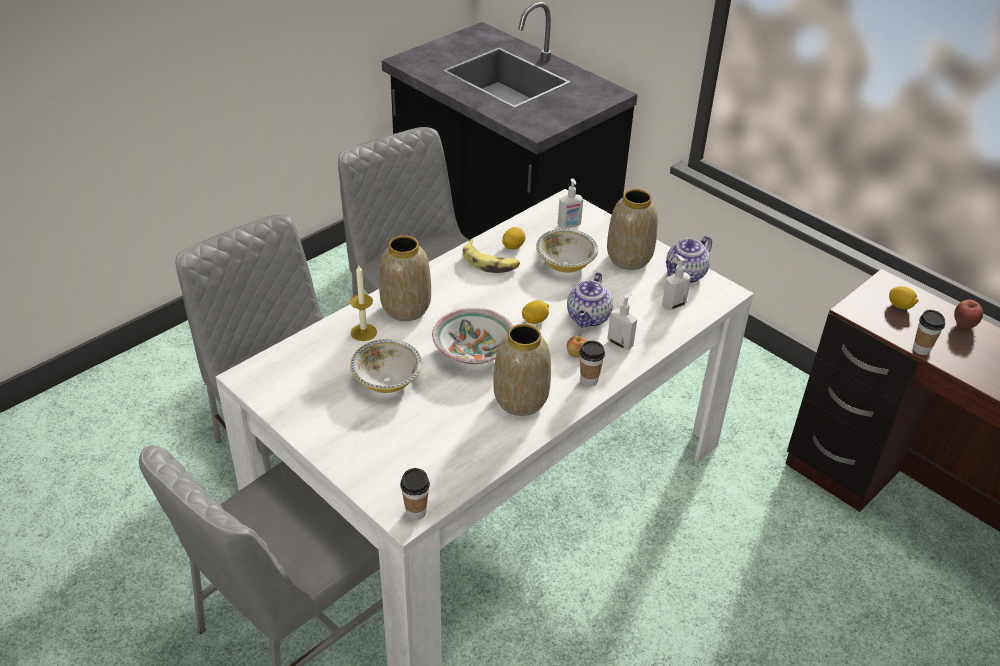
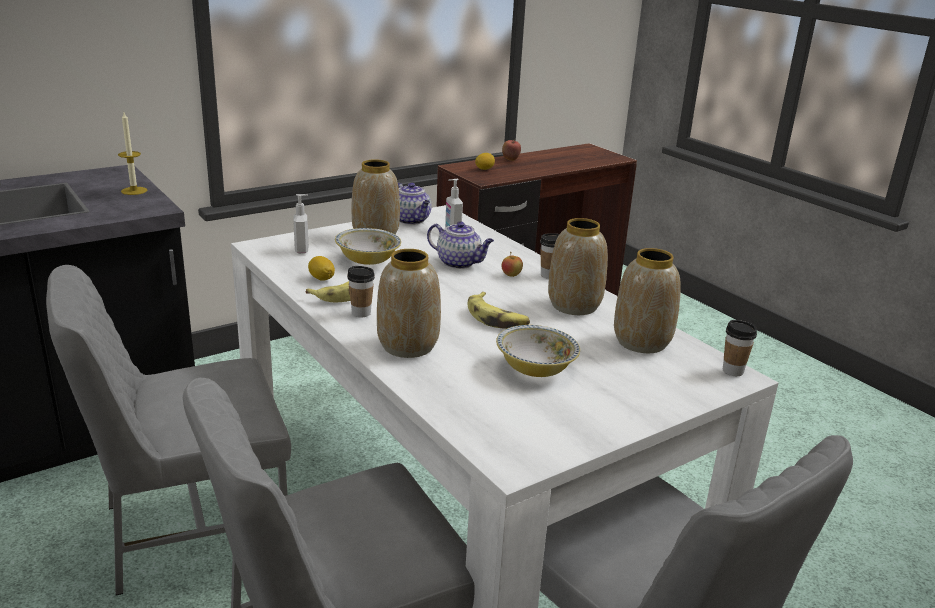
camera: 80 degrees left, 15 degrees down
candle [350,265,377,341] -> candle moved to [118,112,147,195]
bowl [432,307,513,364] -> banana [468,292,530,329]
lemon [522,300,549,324] -> none
soap dispenser [607,292,637,350] -> none
cup [913,309,945,355] -> cup moved to [347,266,375,317]
none -> vase [614,248,681,353]

